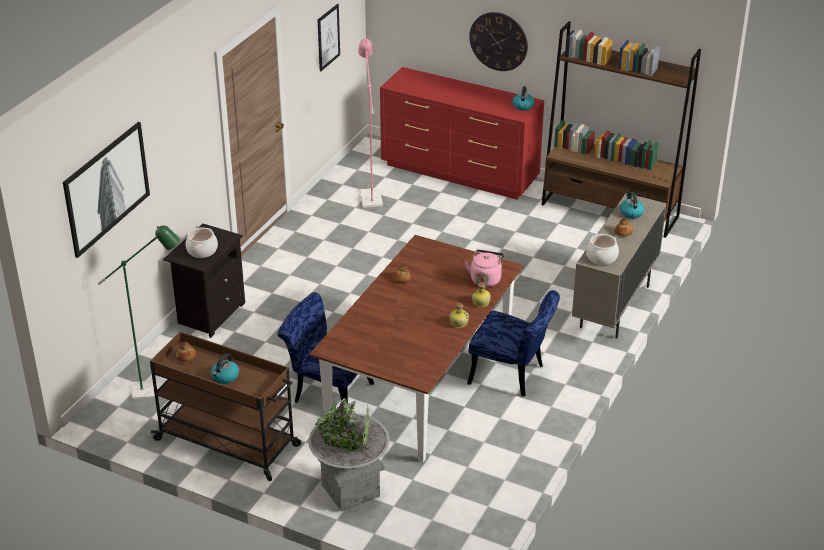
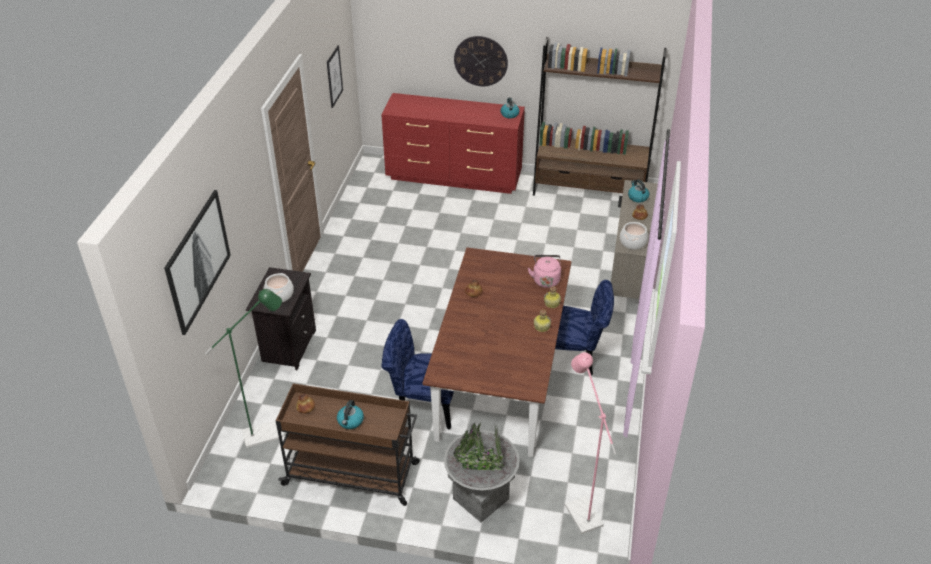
camera: 15 degrees left, 5 degrees up
pink floor lamp [358,39,383,208] -> pink floor lamp moved to [565,352,617,534]

